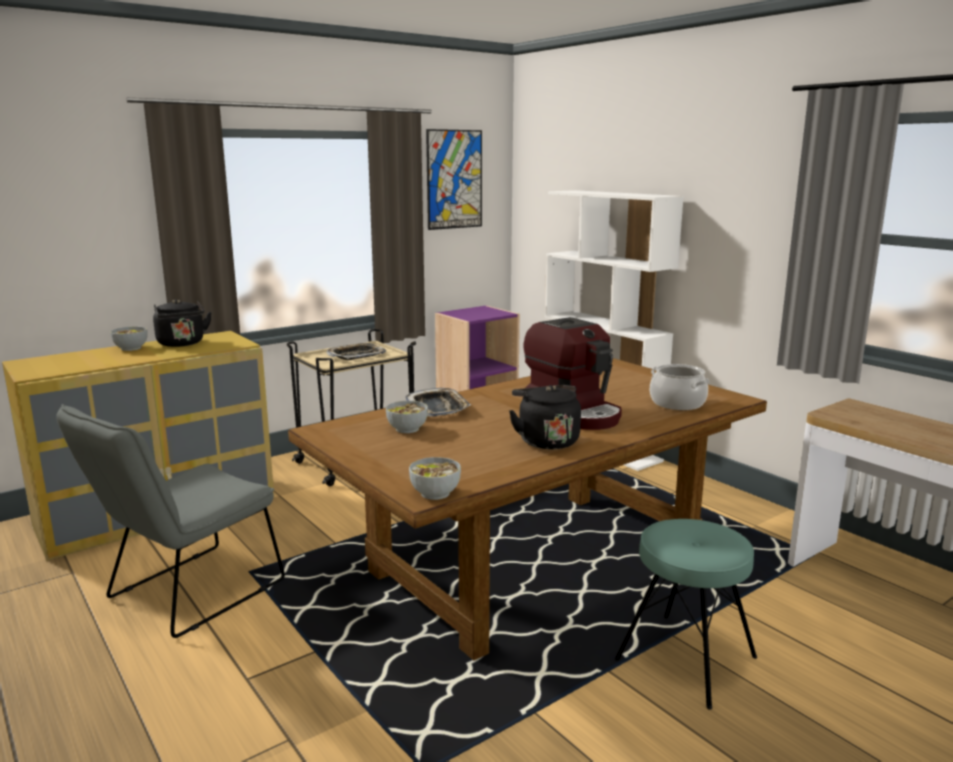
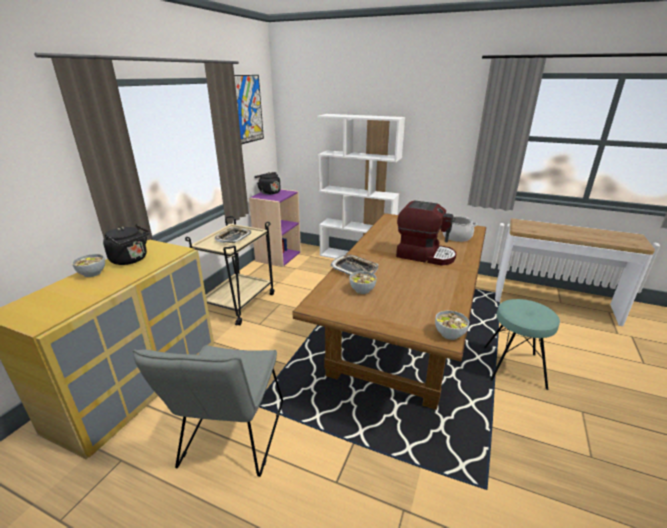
camera: 30 degrees left, 10 degrees up
black kettle [509,385,581,449] -> black kettle moved to [254,172,281,195]

